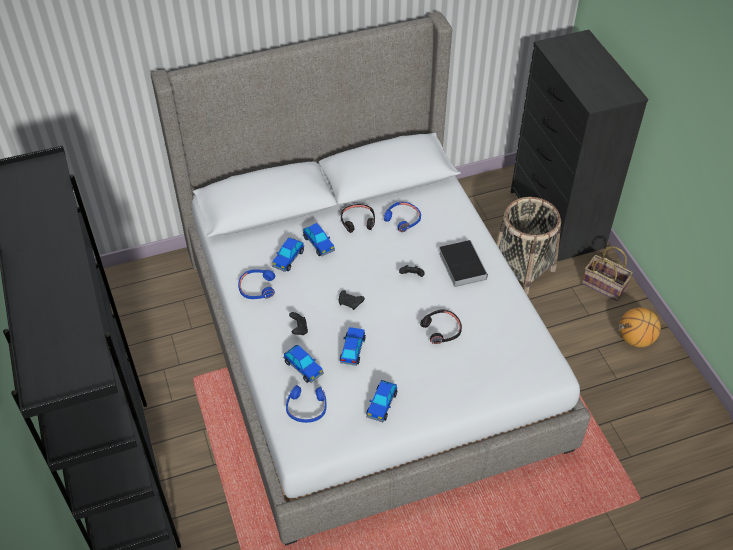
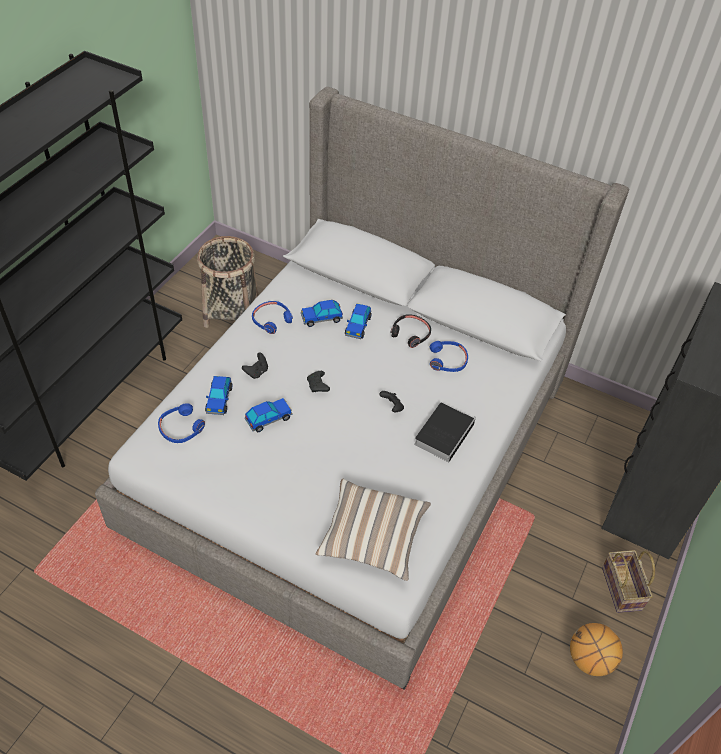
camera: 45 degrees right, 0 degrees up
toy car [366,380,397,422] -> none
black headphones [420,309,462,344] -> none
basket [496,197,561,294] -> basket moved to [197,236,258,328]
none -> pillow [316,479,431,581]

